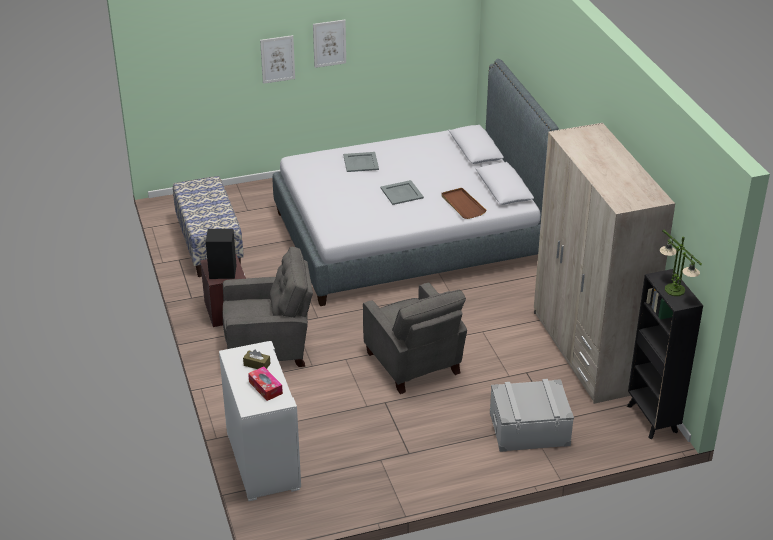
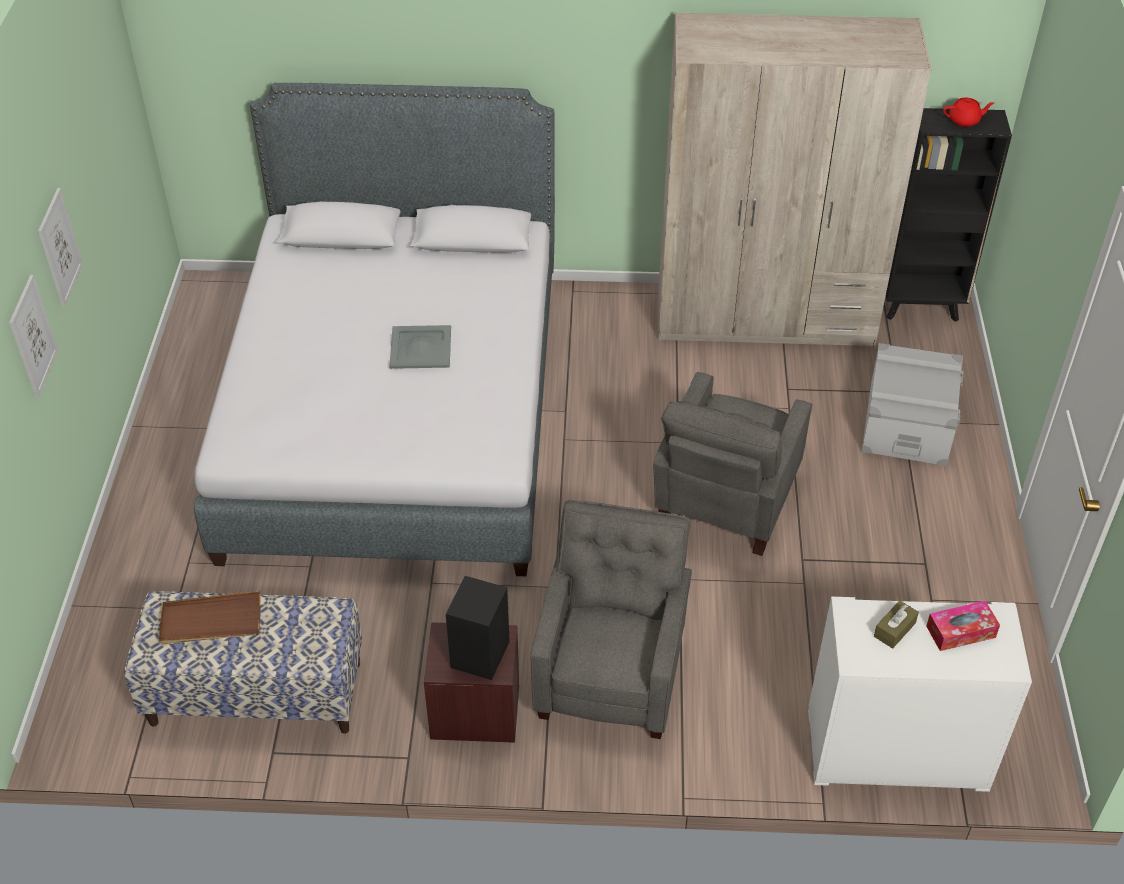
camera: 70 degrees left, 10 degrees up
grey tray [343,152,379,172] -> none
grey armchair [363,283,467,394] -> grey armchair turned 120 degrees clockwise [653,372,812,556]
brown tray [441,188,487,219] -> brown tray moved to [159,591,261,644]
table lamp [660,230,702,296] -> red teapot [943,98,994,127]

